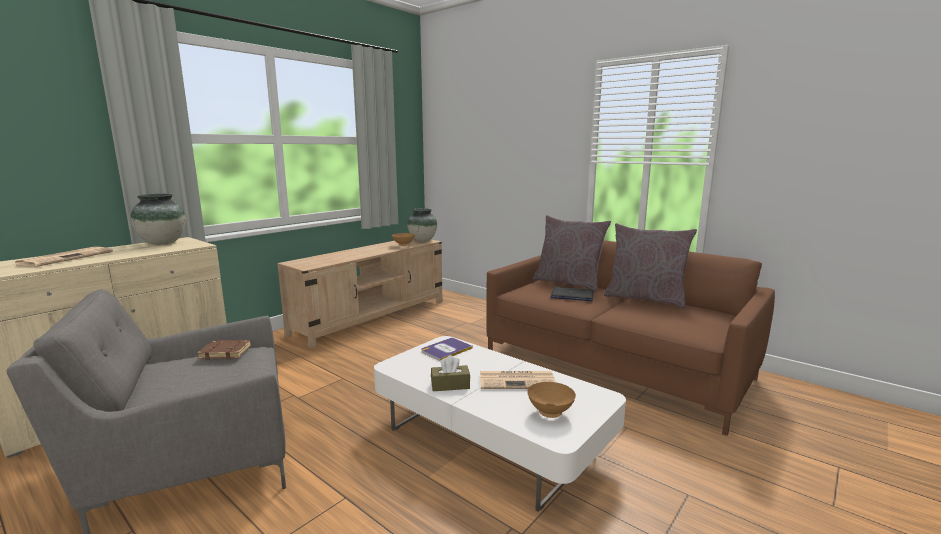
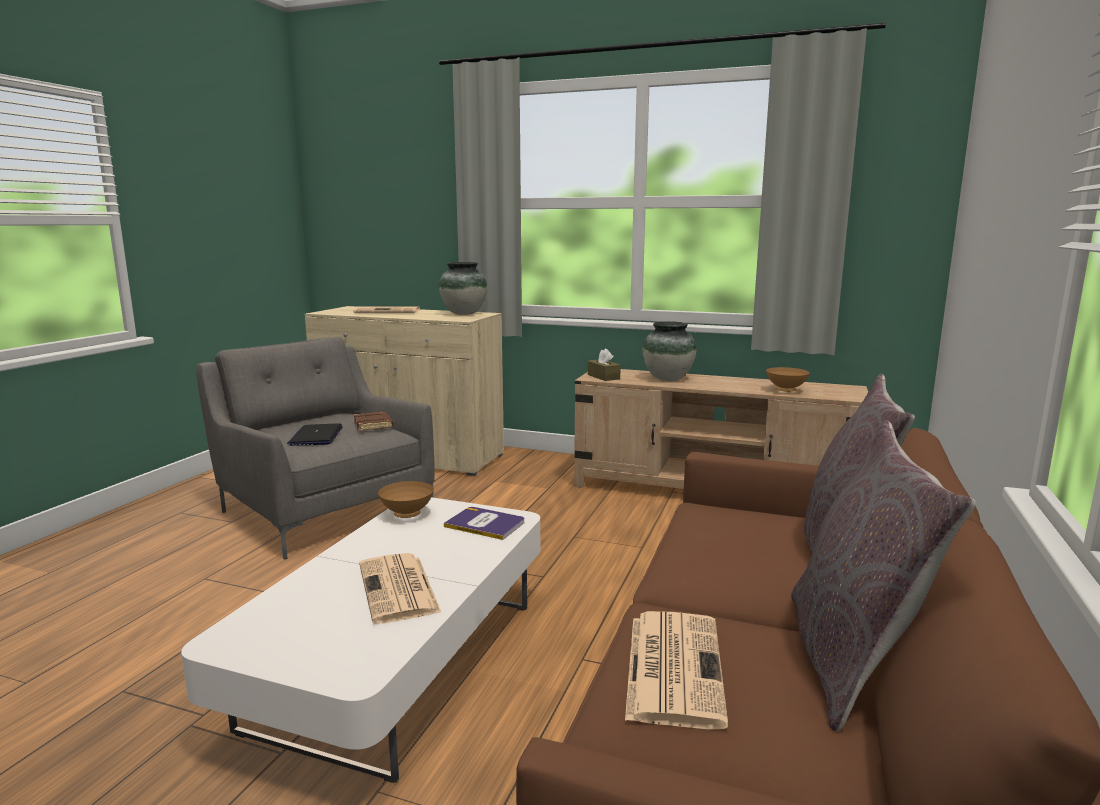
camera: 70 degrees right, 0 degrees up
vase [407,208,437,242] -> vase moved to [643,321,696,381]
brown tissue box [431,355,470,391] -> brown tissue box moved to [588,348,621,381]
brown bowl [527,382,576,418] -> brown bowl moved to [378,481,434,518]
laptop [551,287,593,301] -> laptop moved to [287,423,343,446]
none -> newspaper [625,611,728,730]

